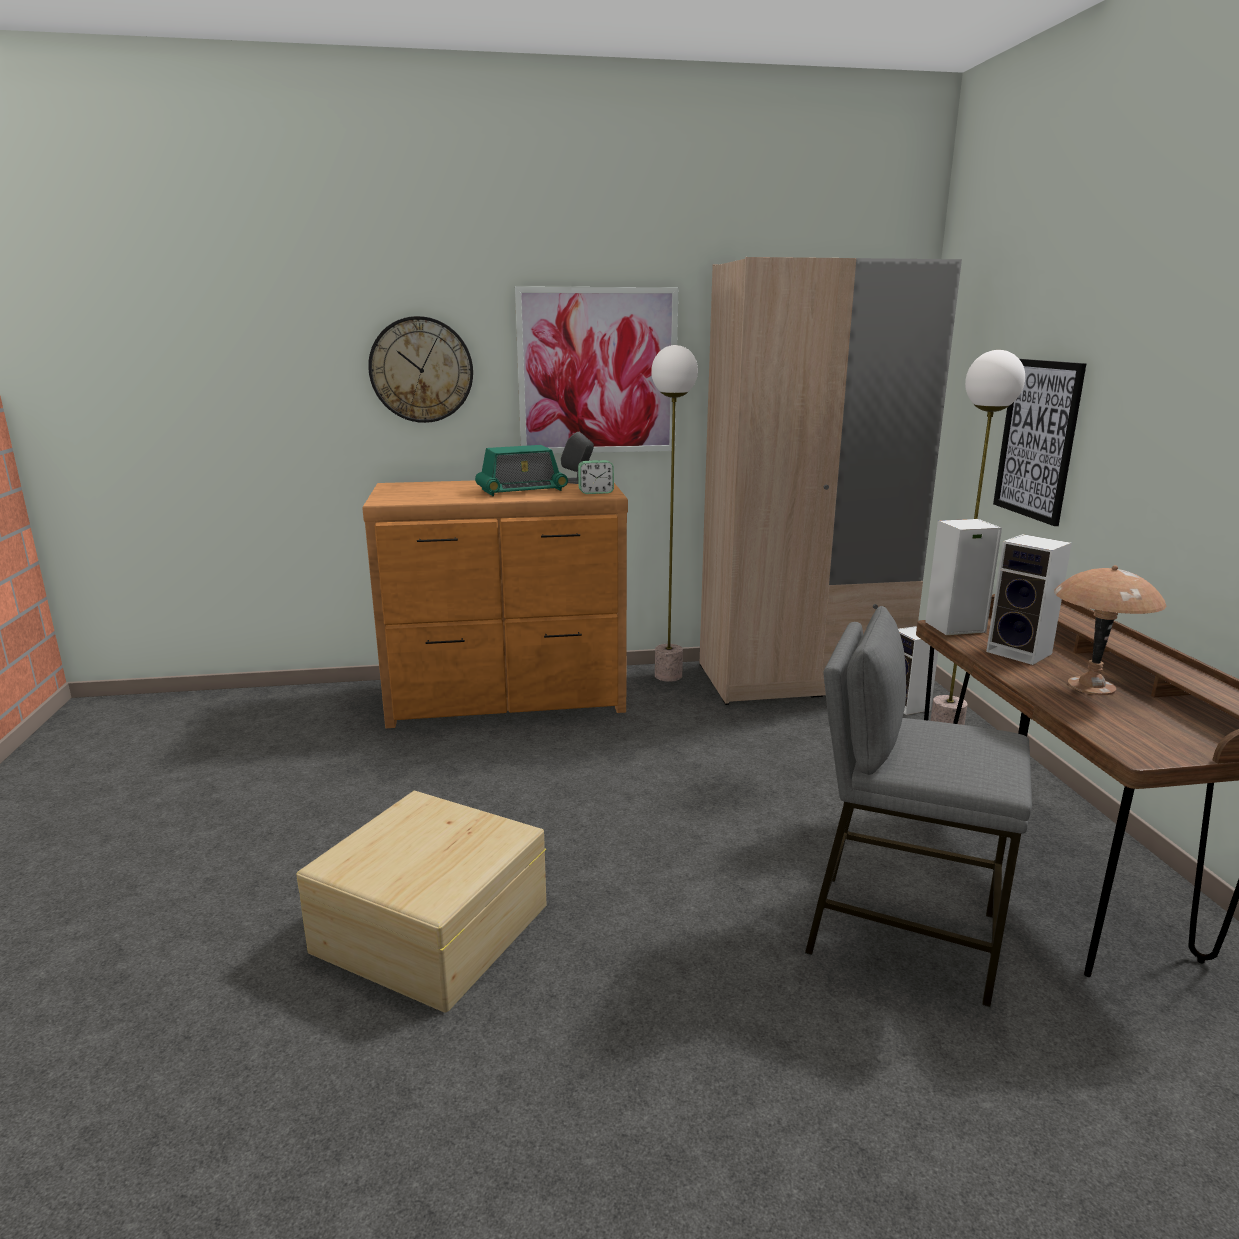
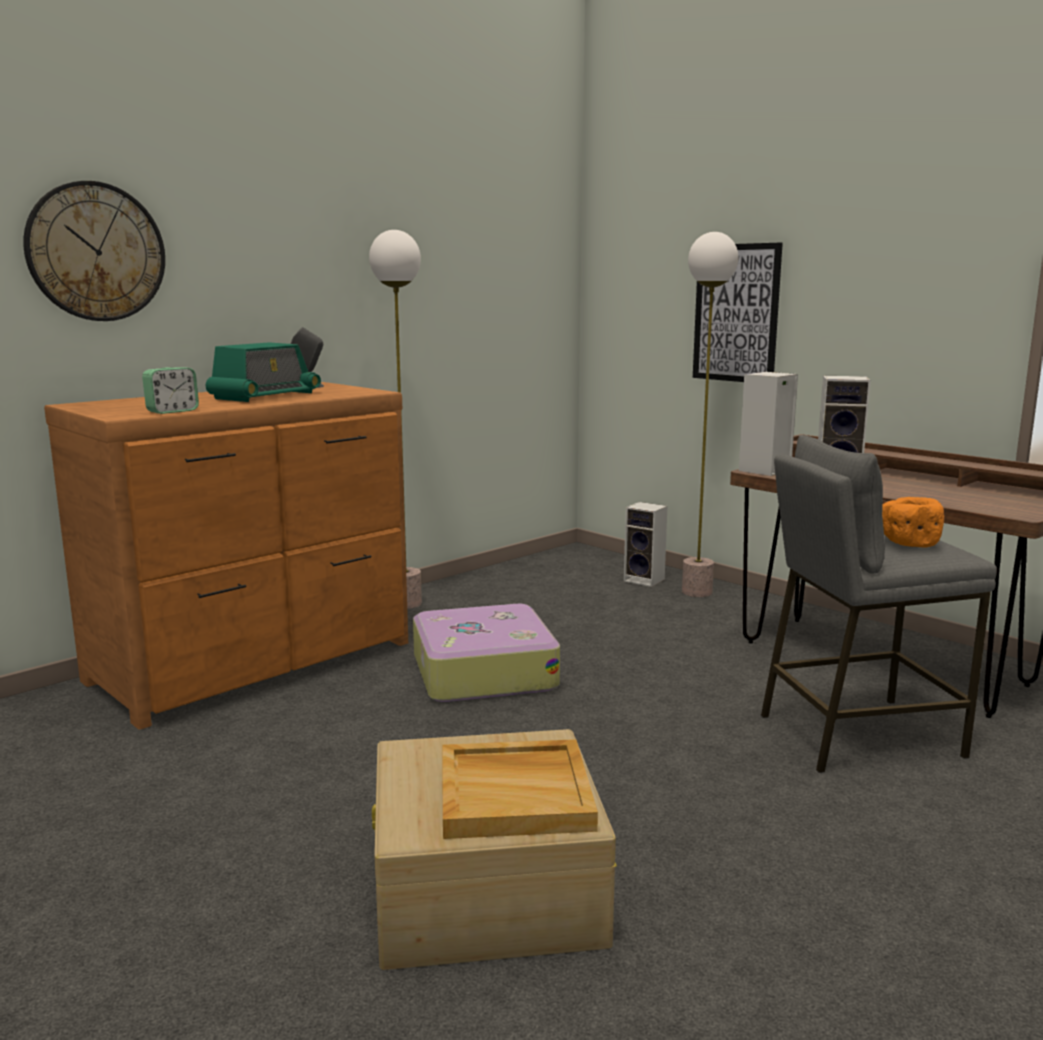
camera: 35 degrees left, 5 degrees down
picture [515,286,678,454] -> none
alarm clock [578,460,614,494] -> alarm clock moved to [142,367,199,414]
beige wardrobe [700,257,962,705] -> none
brown table lamp [1054,565,1167,695] -> none
none -> suitcase [413,604,560,702]
none -> beige tray [442,739,598,839]
none -> orange bowl [882,497,944,548]

